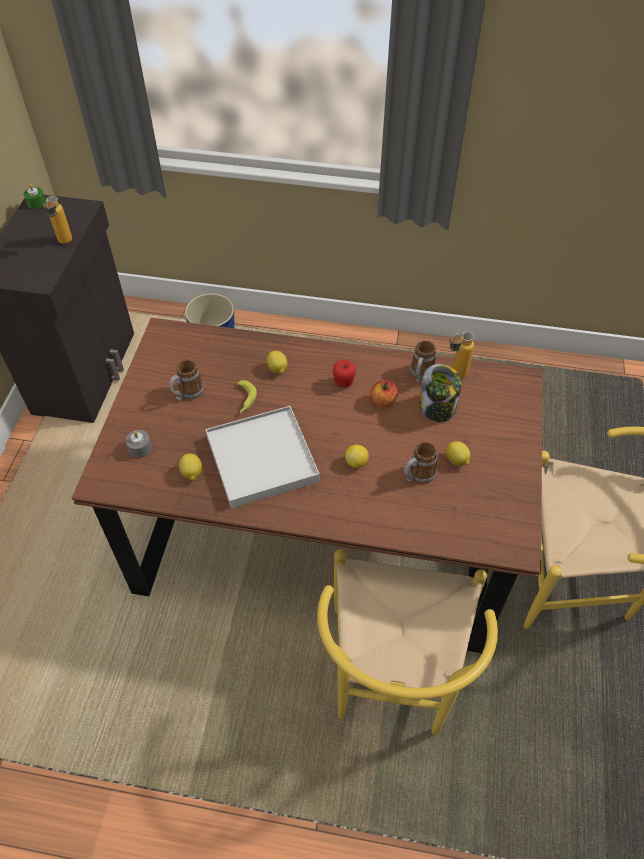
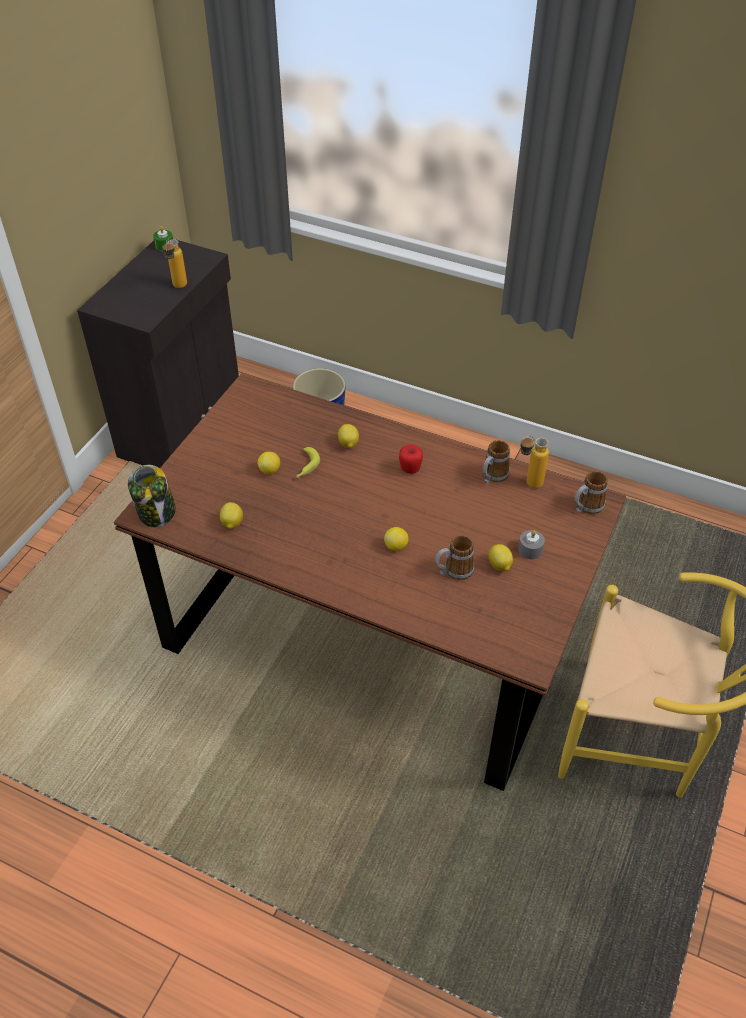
camera: 15 degrees right, 5 degrees down
grey candle [126,430,152,458] -> grey candle moved to [518,530,545,559]
mug [169,359,204,400] -> mug moved to [575,471,608,514]
white tray [206,406,320,509] -> none
yellow chair [317,549,498,735] -> none
apple [370,380,398,408] -> none
jar [419,364,461,422] -> jar moved to [128,465,176,527]
none -> lemon [258,452,280,474]

